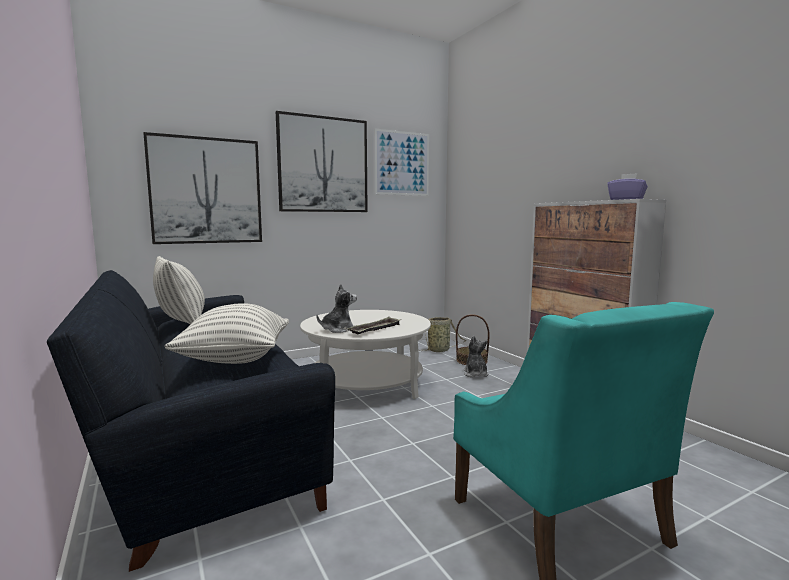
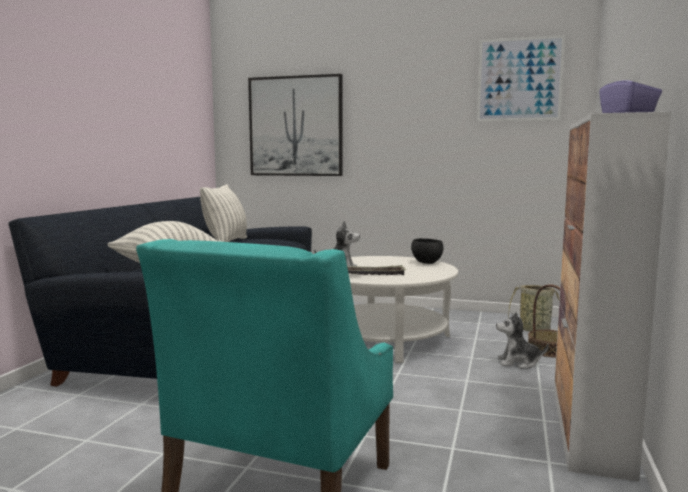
camera: 45 degrees right, 0 degrees up
picture [276,111,368,212] -> none
plush toy [464,335,488,378] -> plush toy turned 120 degrees counterclockwise [496,312,549,369]
none -> black bowl [411,238,443,264]

